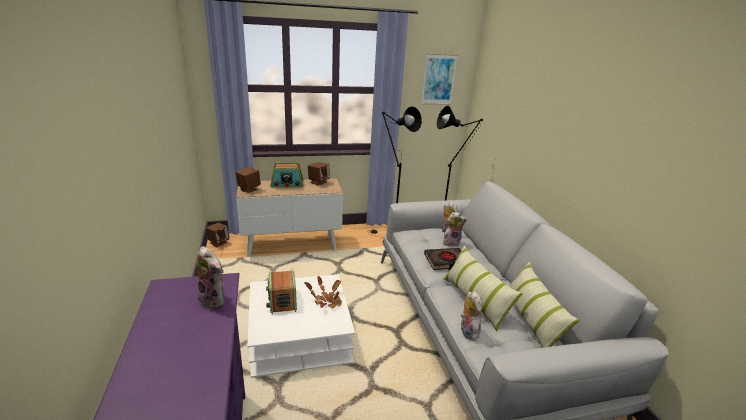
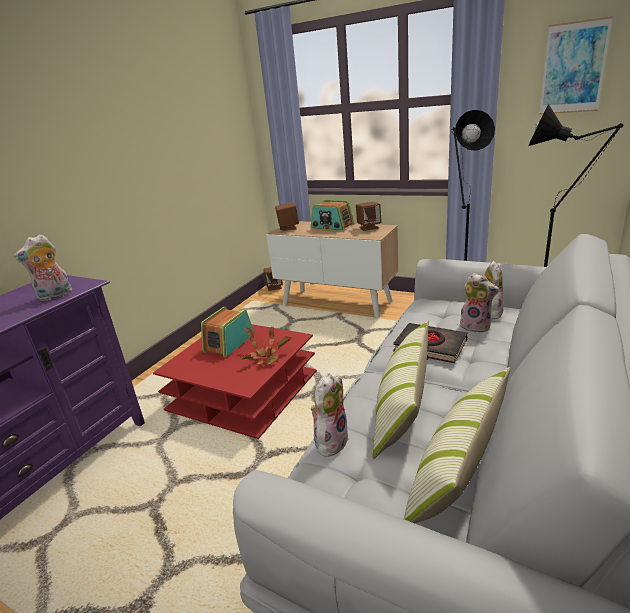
camera: 45 degrees right, 0 degrees up
plush toy [197,246,224,309] -> plush toy turned 60 degrees clockwise [14,234,72,301]
white coffee table [247,274,355,378] -> red coffee table [153,324,317,439]

